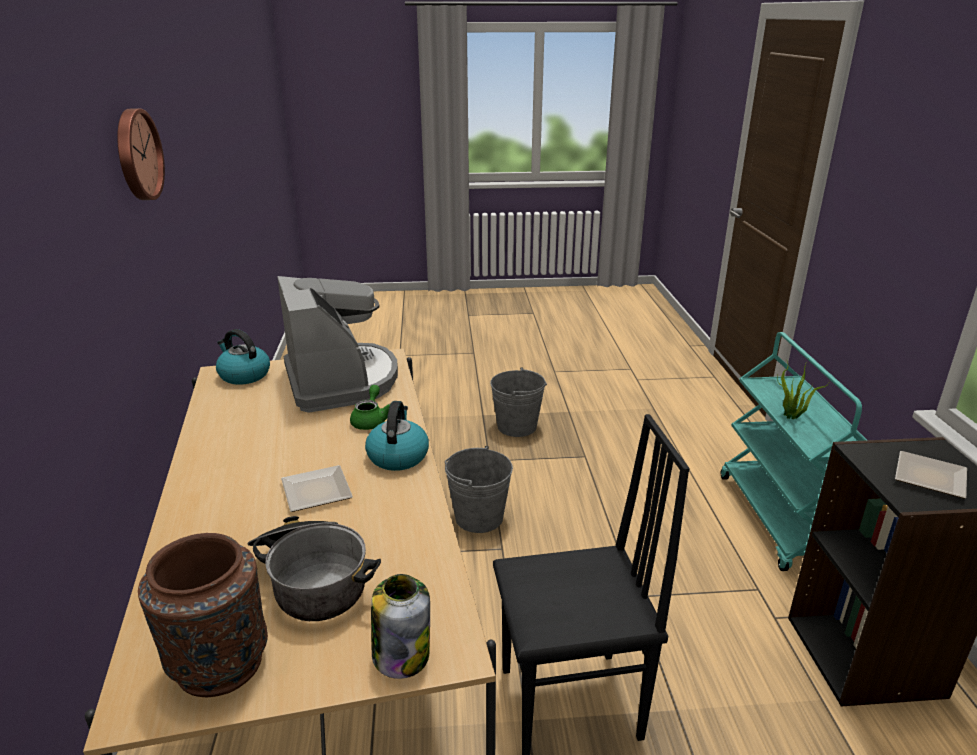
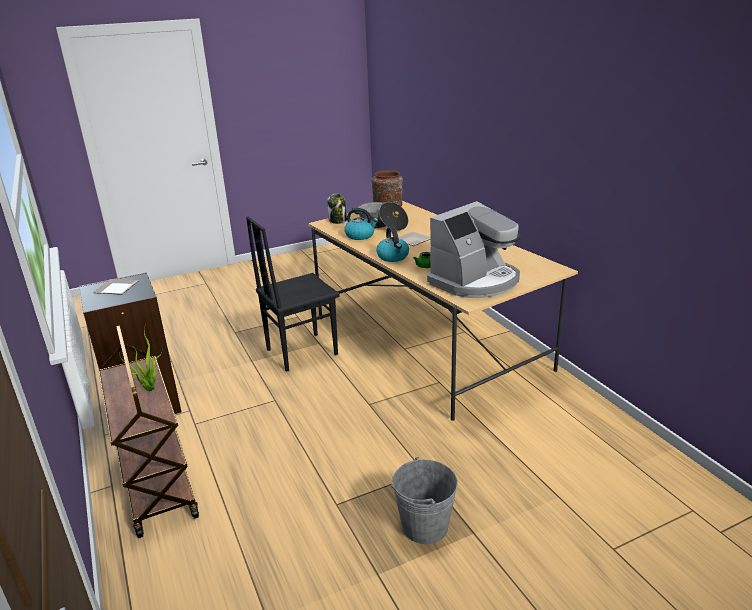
camera: 160 degrees right, 0 degrees up
wall clock [117,109,165,200] -> none
kettle [216,329,270,385] -> kettle moved to [344,208,378,240]
coffee machine [278,276,398,413] -> coffee machine turned 90 degrees counterclockwise [427,201,521,298]
grey bucket [445,446,513,533] -> none
turquoise cart [721,332,867,571] -> brown cart [99,325,199,538]

